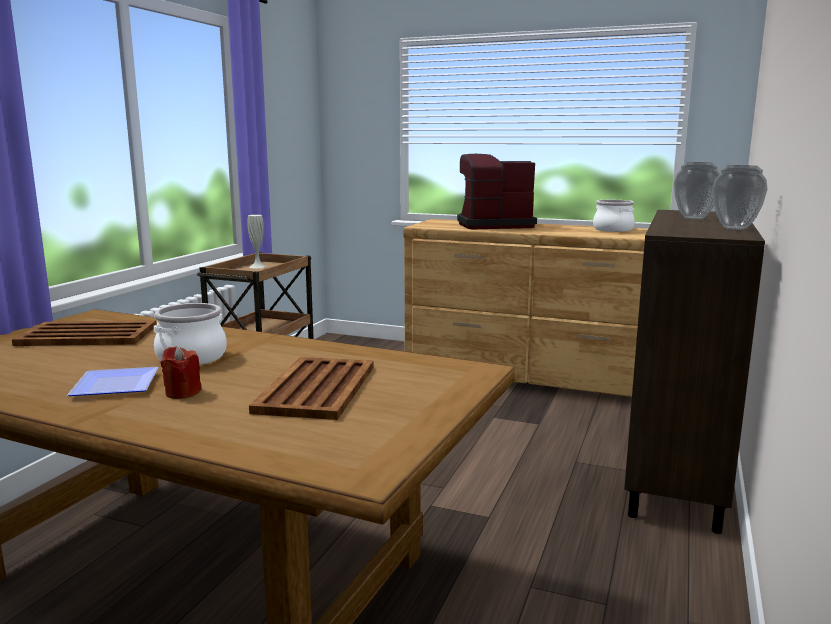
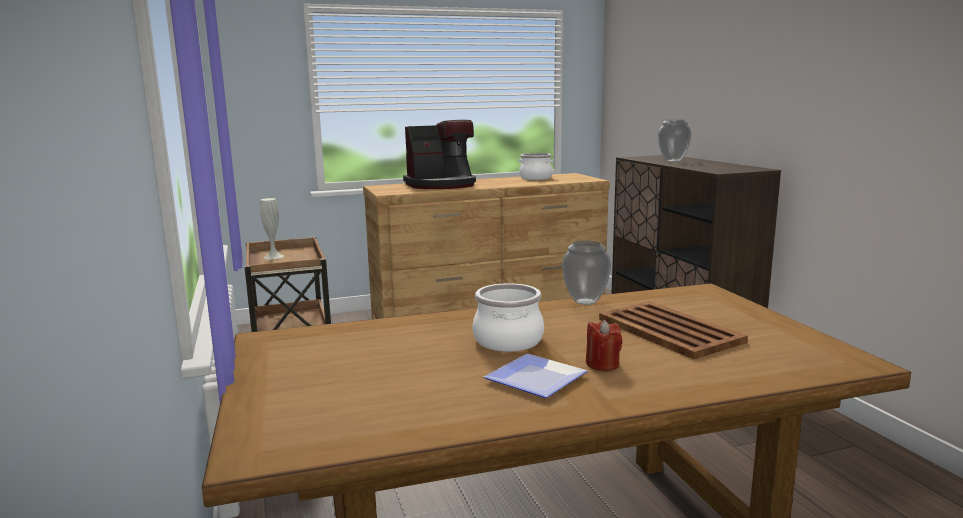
camera: 40 degrees left, 0 degrees up
brown tray [12,320,156,346] -> none
coffee machine [457,154,537,229] -> coffee machine turned 150 degrees counterclockwise [403,120,476,189]
vase [712,165,767,230] -> vase moved to [562,241,611,305]

